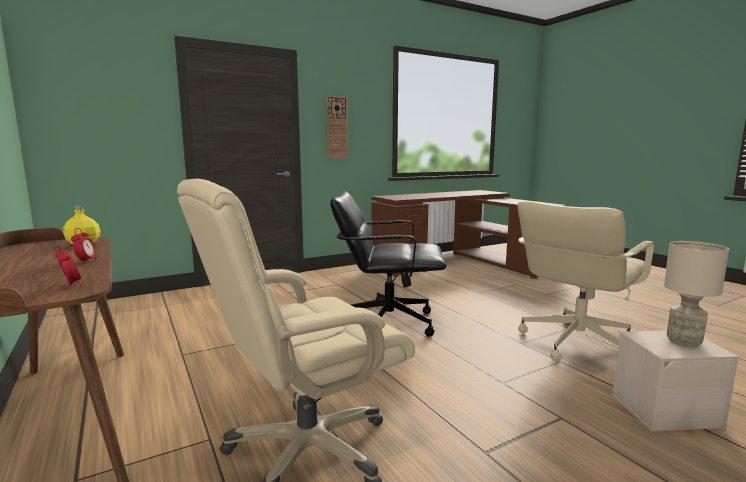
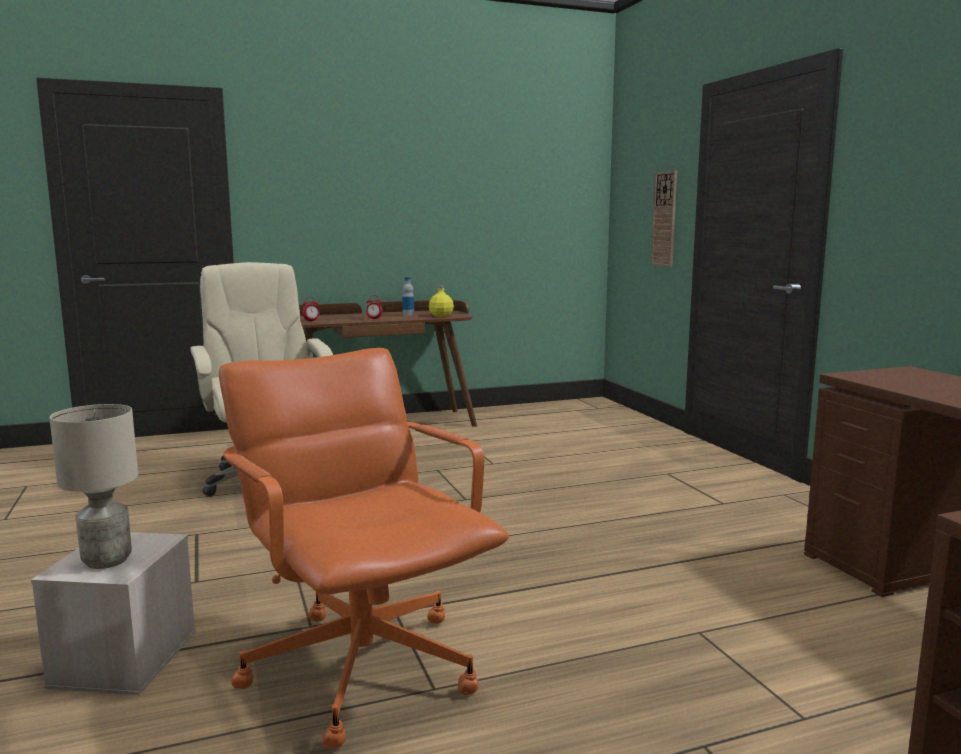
camera: 100 degrees right, 0 degrees up
wall clock [326,96,348,158] -> wall clock moved to [651,171,677,267]
black office chair [330,191,447,337] -> none
beige office chair [517,201,654,361] -> orange office chair [219,348,509,749]
none -> bottle [402,277,414,316]

